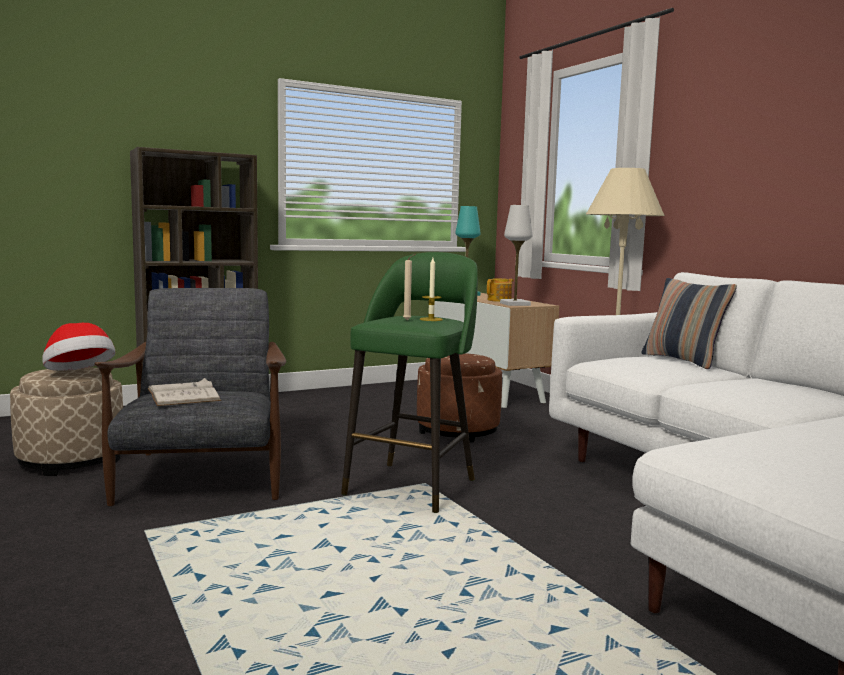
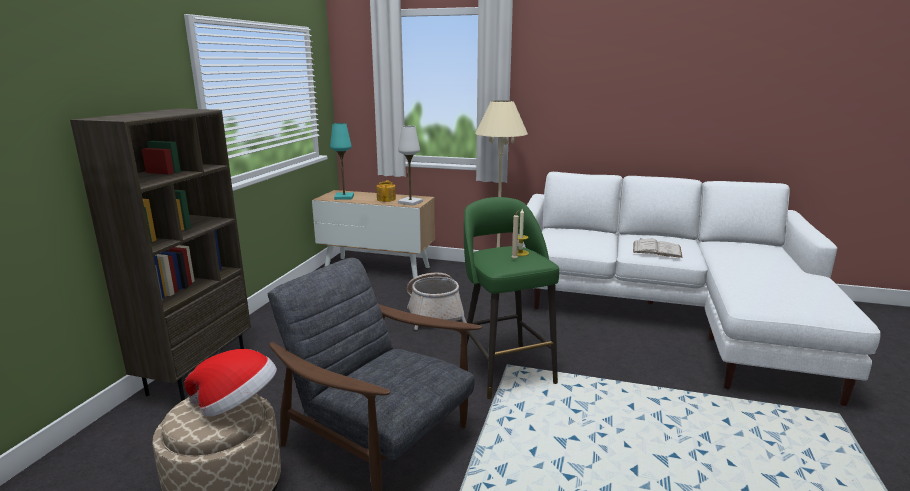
camera: 45 degrees left, 10 degrees up
white book [148,378,221,406] -> white book moved to [633,238,683,258]
brown ottoman [417,353,502,442] -> basket [407,273,467,330]
pillow [641,278,737,369] -> none

